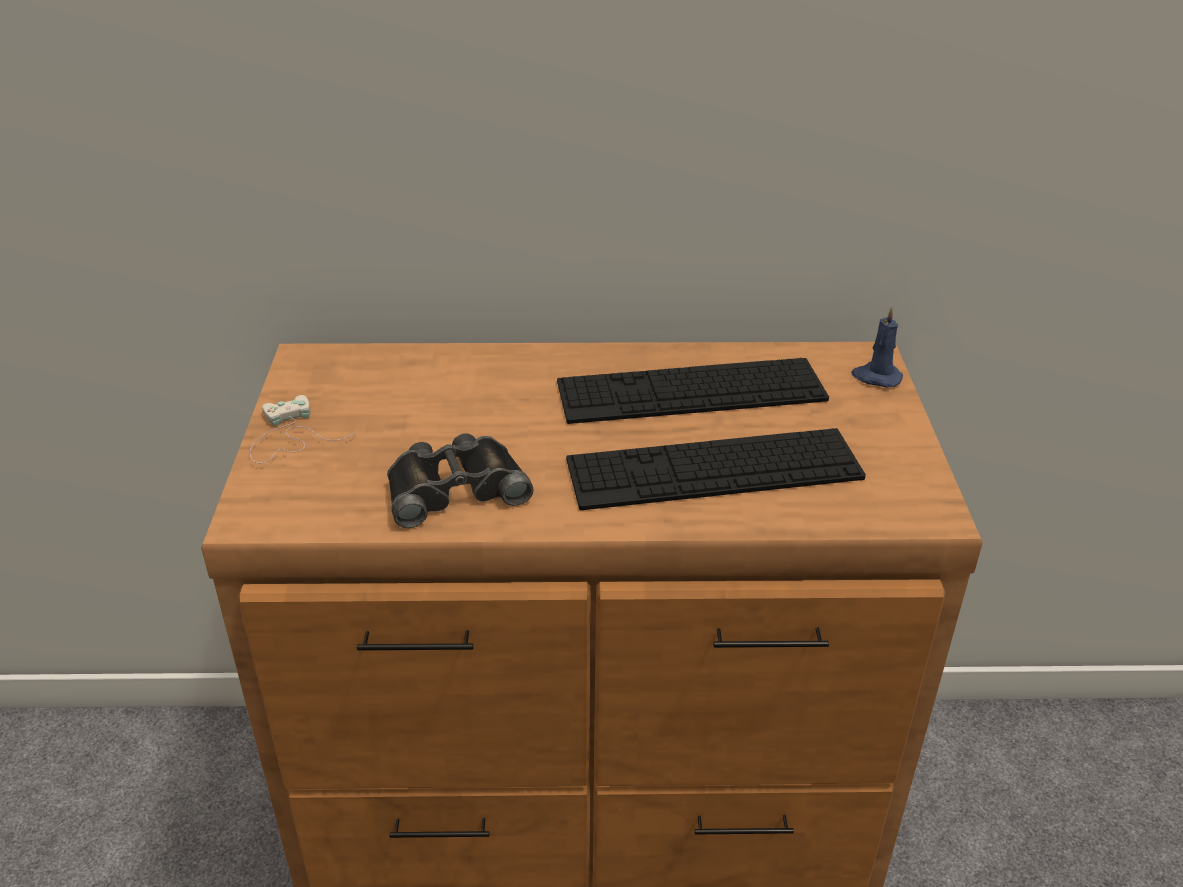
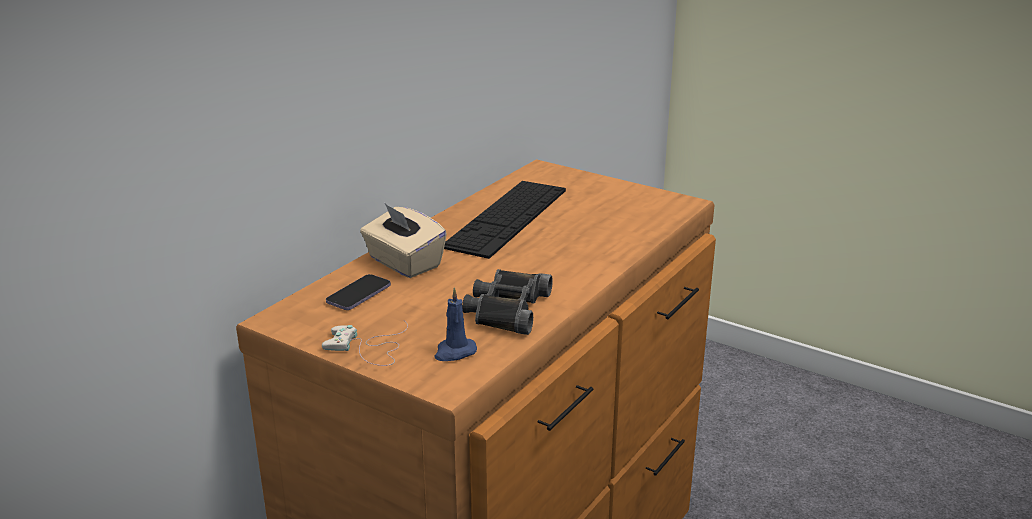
camera: 55 degrees left, 10 degrees down
keyboard [566,428,866,510] -> none
blue candle [851,306,903,388] -> blue candle moved to [434,287,477,361]
none -> phone [326,274,391,310]
none -> beige tissue box [360,204,447,278]

